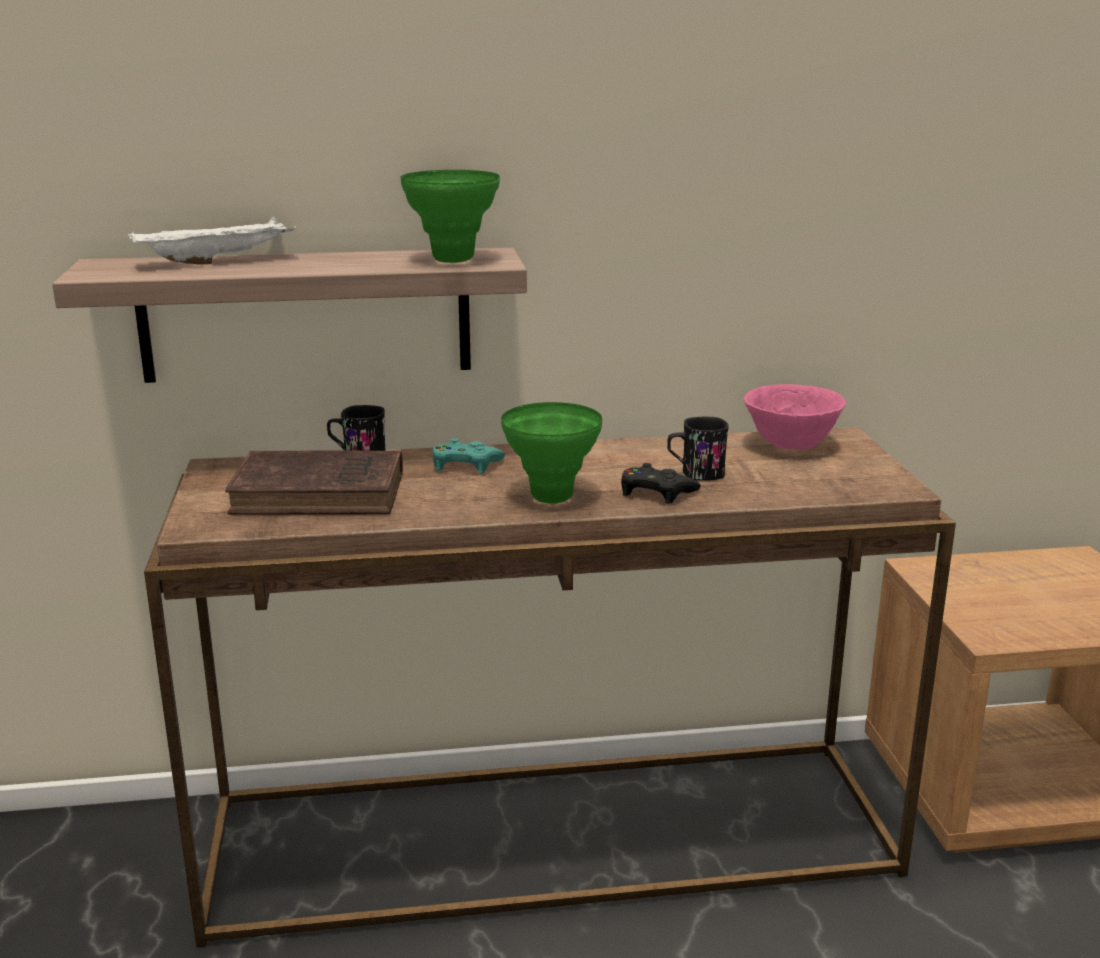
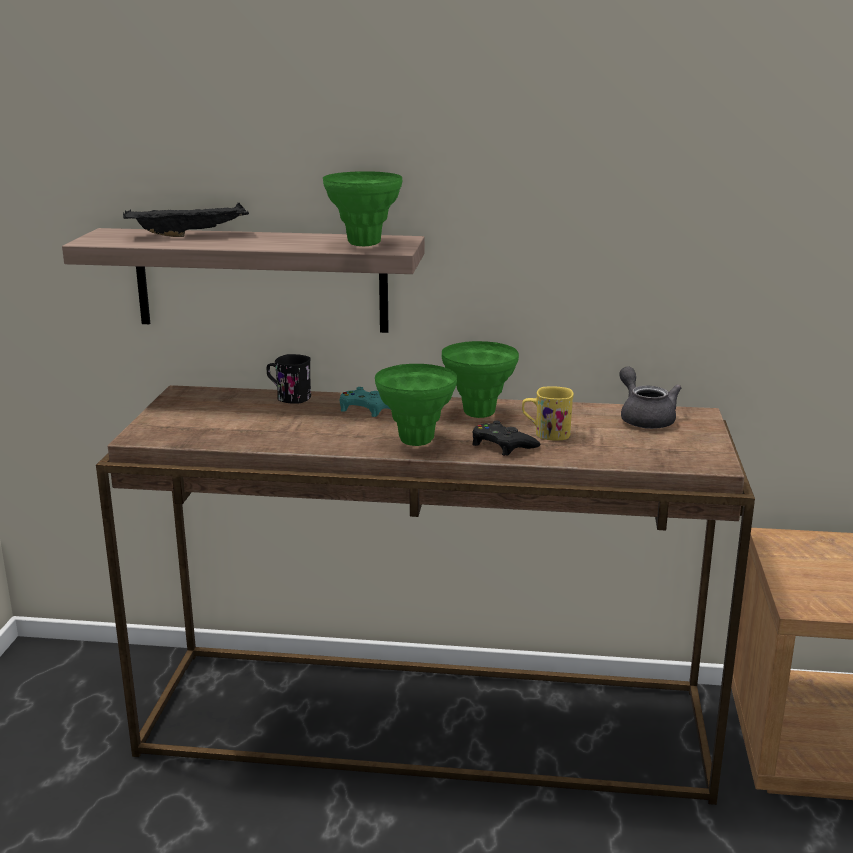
camera: 15 degrees right, 0 degrees up
white tray [128,217,296,265] -> black tray [123,202,249,237]
brown book [225,451,403,514] -> none
black mug [667,417,729,481] -> yellow mug [522,386,574,440]
pink bowl [744,384,846,450] -> grey teapot [619,366,682,429]
none -> green vase [442,341,519,418]

